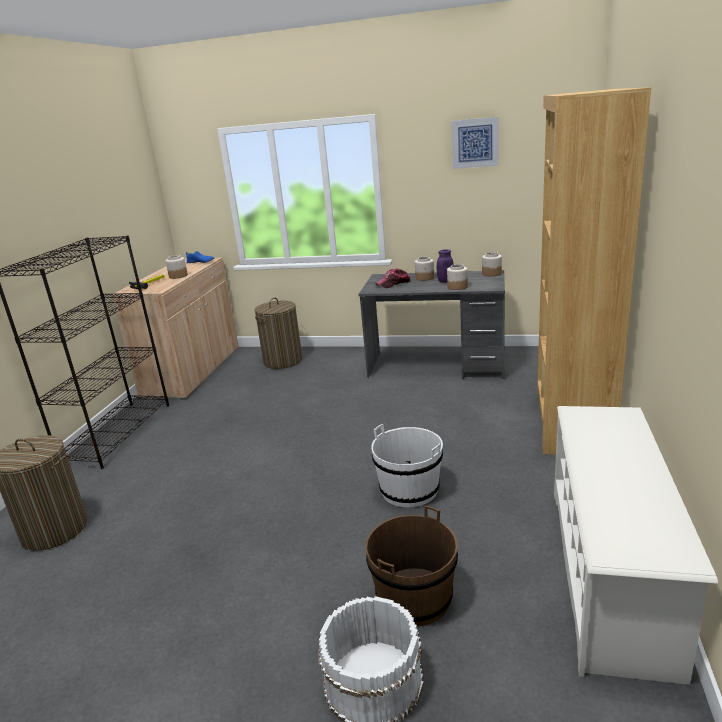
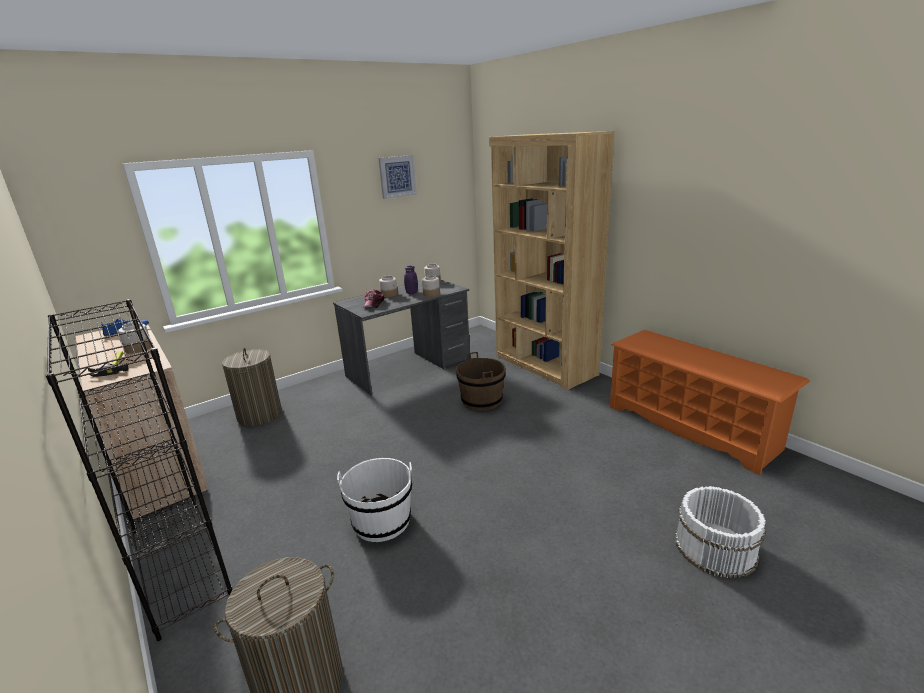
camera: 50 degrees left, 0 degrees up
brown bucket [365,506,458,626] -> brown bucket moved to [456,352,505,411]
white bucket [371,424,443,507] -> white bucket moved to [337,458,412,542]
white shoe rack [554,406,718,685] -> orange shoe rack [610,330,810,475]

